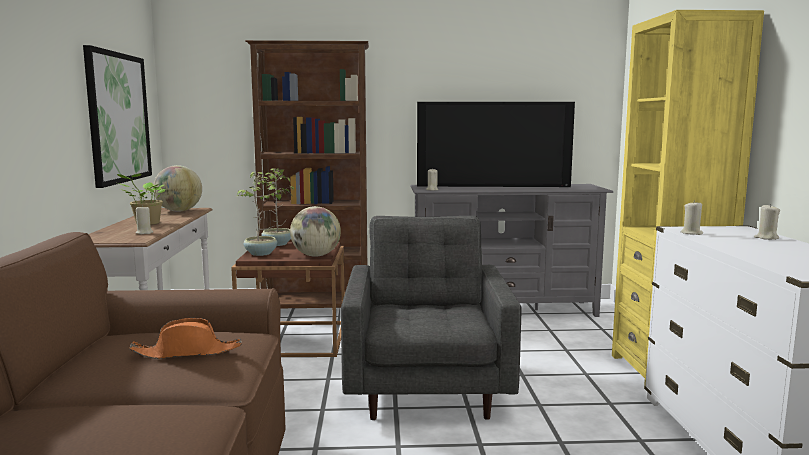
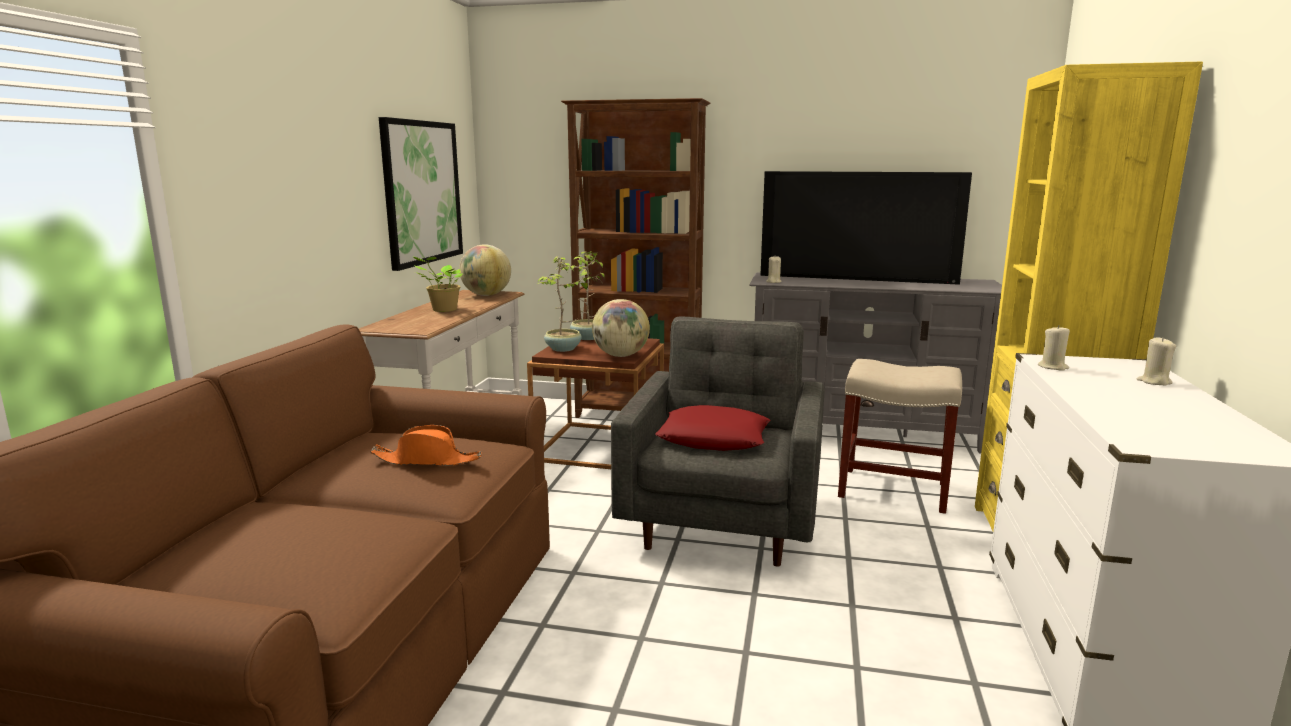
camera: 15 degrees right, 5 degrees up
beige candle [136,205,153,234] -> none
none -> red pillow [655,405,771,451]
none -> beige stool [838,359,962,514]

